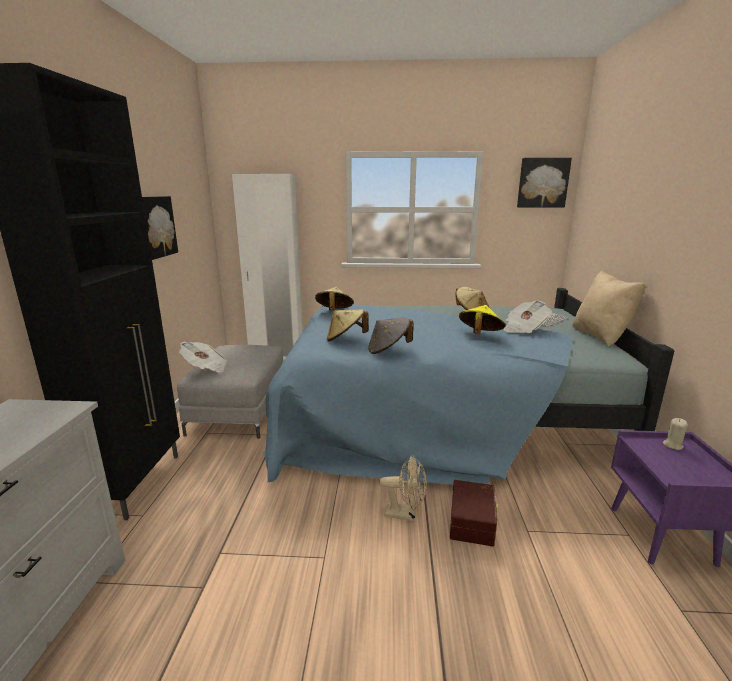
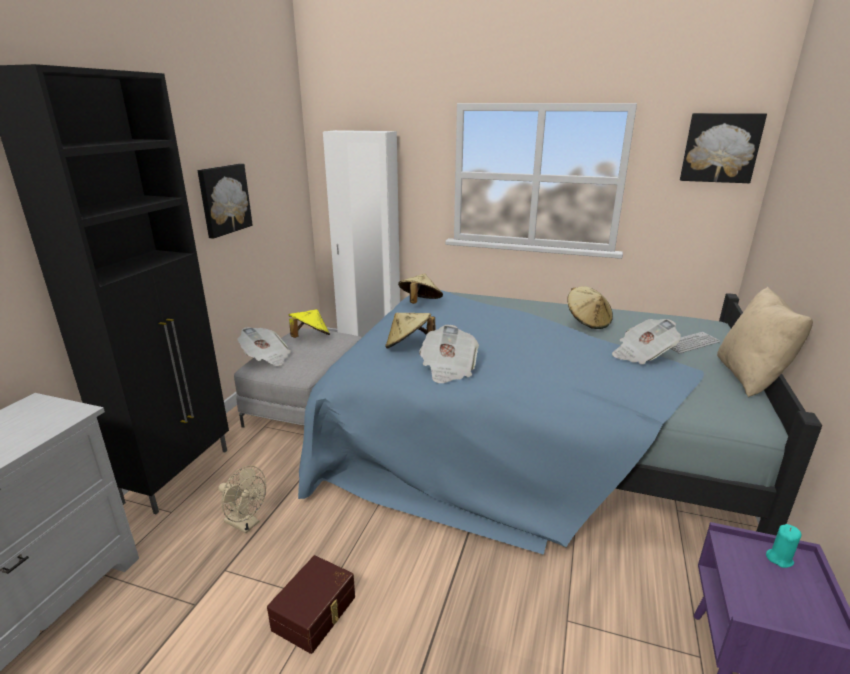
camera: 15 degrees right, 5 degrees up
grey hat [368,317,413,354] -> newspaper [419,325,479,383]
beige fan [380,455,427,521] -> beige fan moved to [219,465,266,533]
brown storage box [450,480,498,546] -> brown storage box moved to [267,555,355,654]
yellow hat [459,305,506,334] -> yellow hat moved to [289,309,330,338]
beige candle [663,418,687,450] -> turquoise candle [766,524,801,568]

